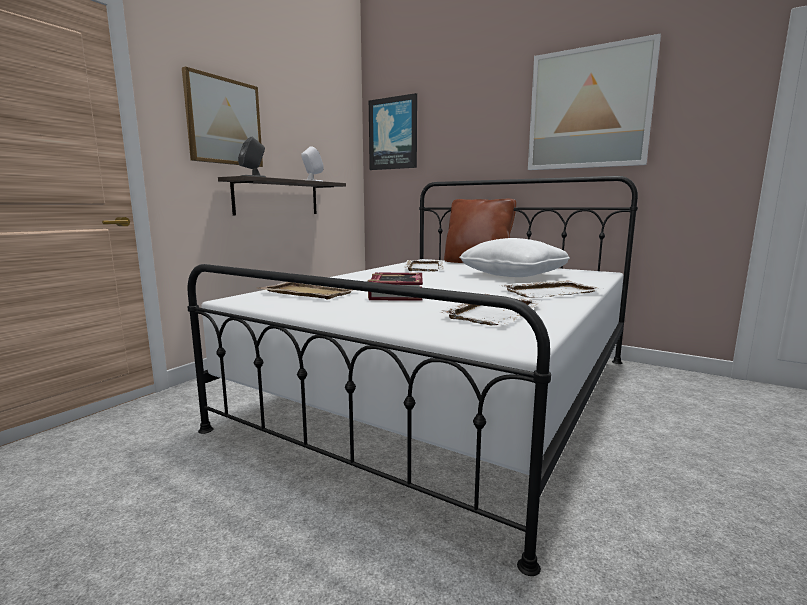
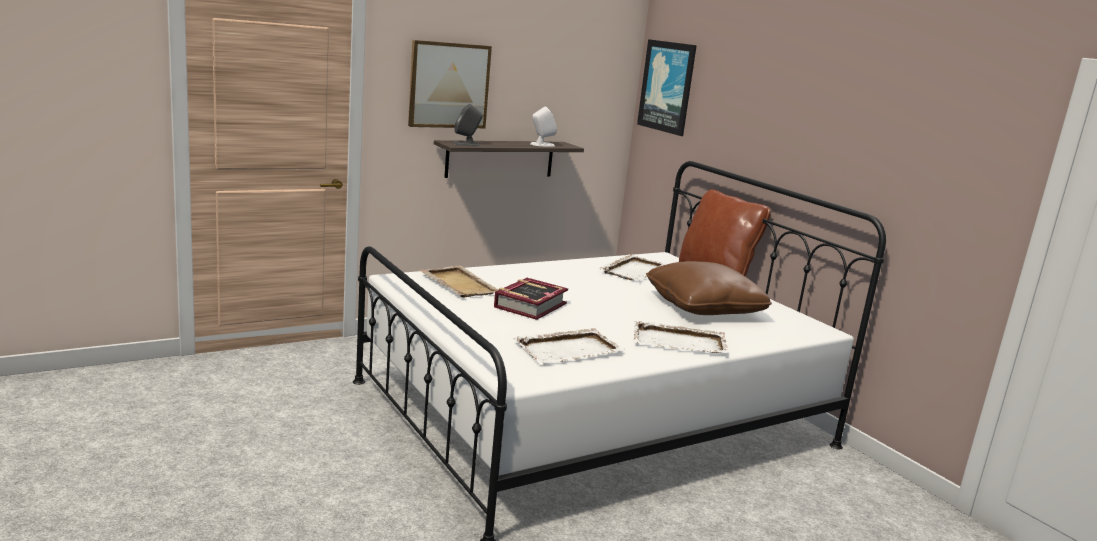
camera: 25 degrees right, 5 degrees up
white pillow [459,238,570,277] -> brown pillow [646,261,772,315]
picture [528,34,661,170] -> none

